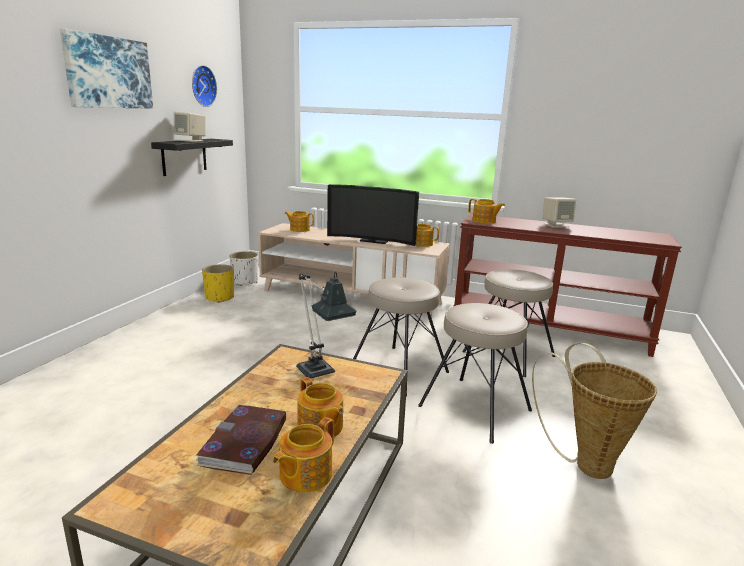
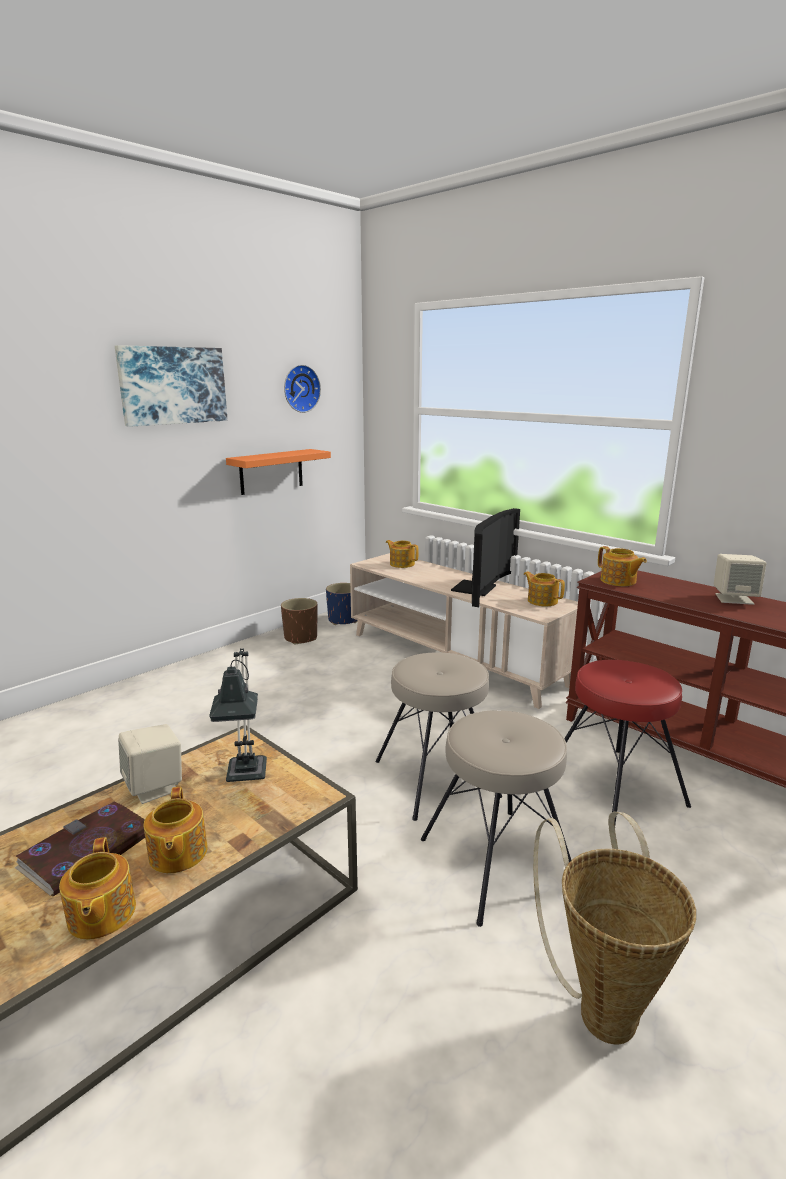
camera: 25 degrees right, 0 degrees up
black shelf [151,139,233,176] -> orange shelf [226,449,331,495]
beige speaker [174,112,206,142] -> beige speaker moved to [118,724,182,804]
yellow planter [202,264,234,303] -> brown planter [281,598,318,645]
white planter [230,251,258,286] -> blue planter [326,583,358,625]
teapot [273,417,334,493] -> teapot turned 75 degrees counterclockwise [59,837,136,940]
television [327,184,419,246] -> television turned 105 degrees counterclockwise [451,508,520,607]
beige stool [463,269,555,377] -> red stool [564,660,691,825]

